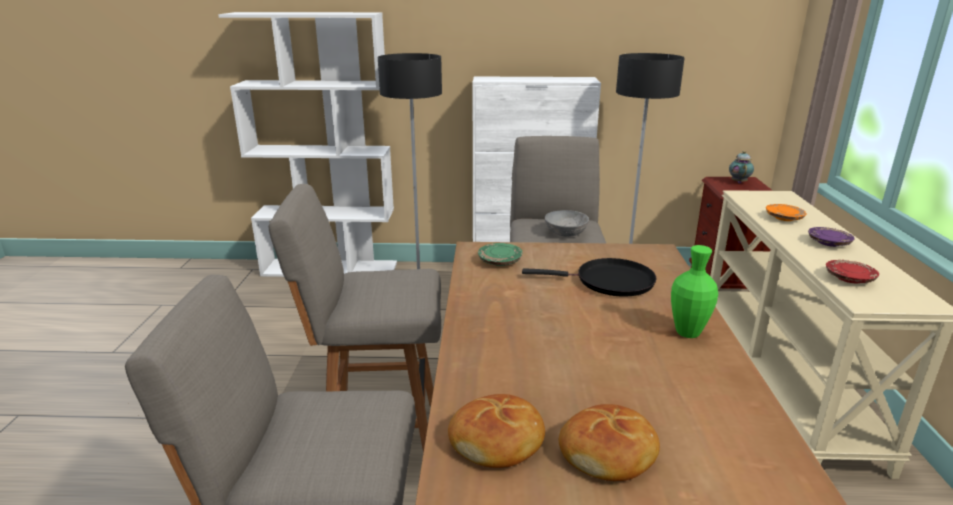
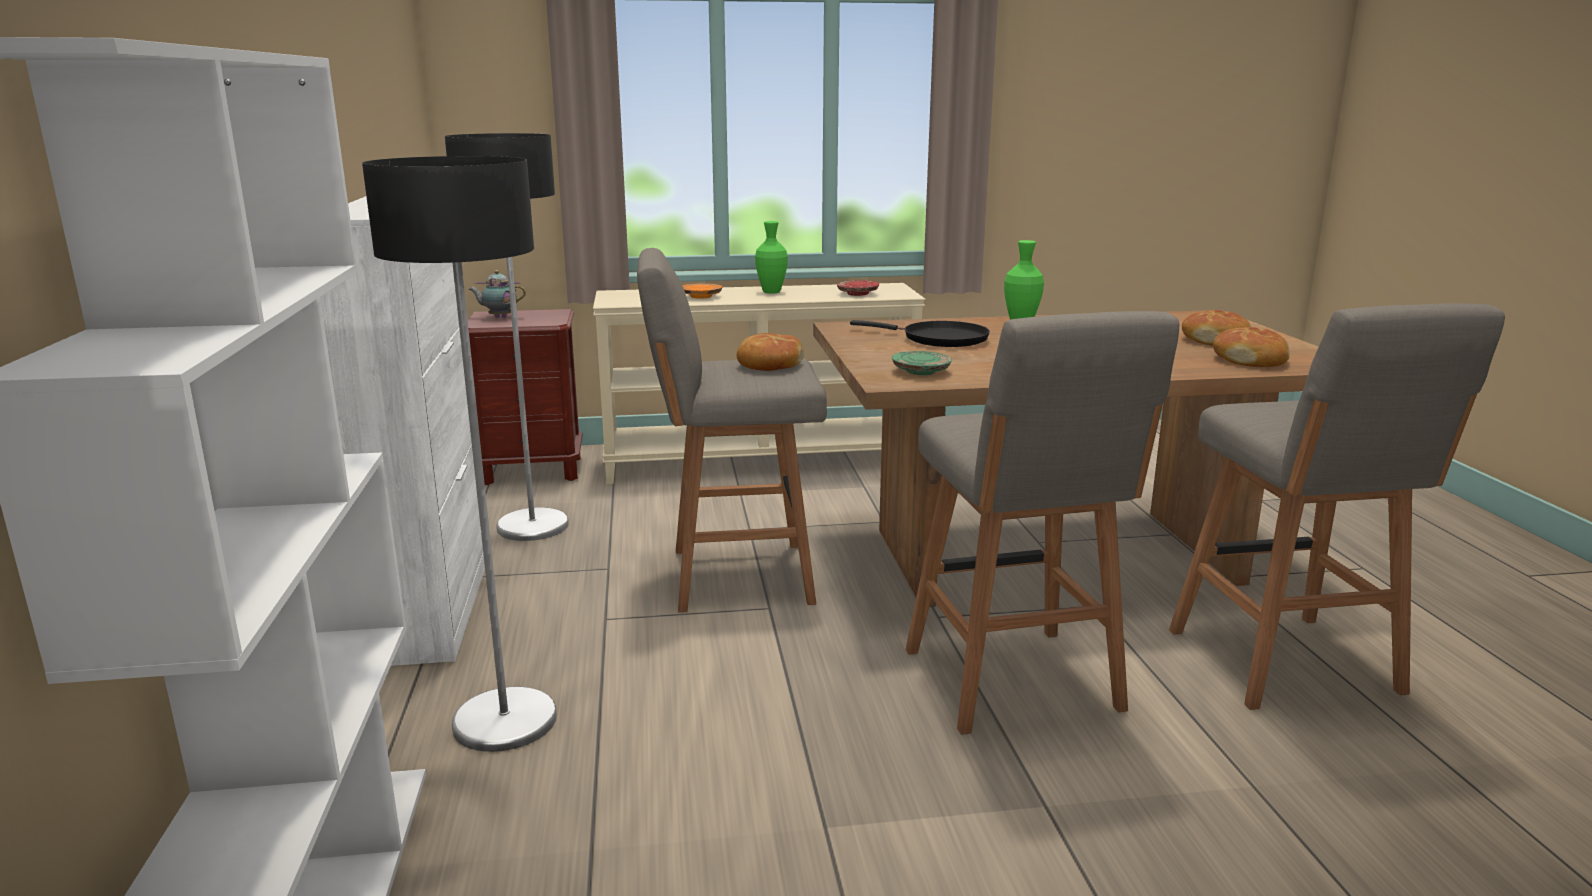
camera: 100 degrees left, 5 degrees down
black frying pan [522,258,656,297] -> black frying pan turned 120 degrees clockwise [850,320,990,347]
grey bowl [545,210,589,237] -> bread [737,333,804,371]
purple plate [808,227,855,247] -> green vase [755,221,788,294]

